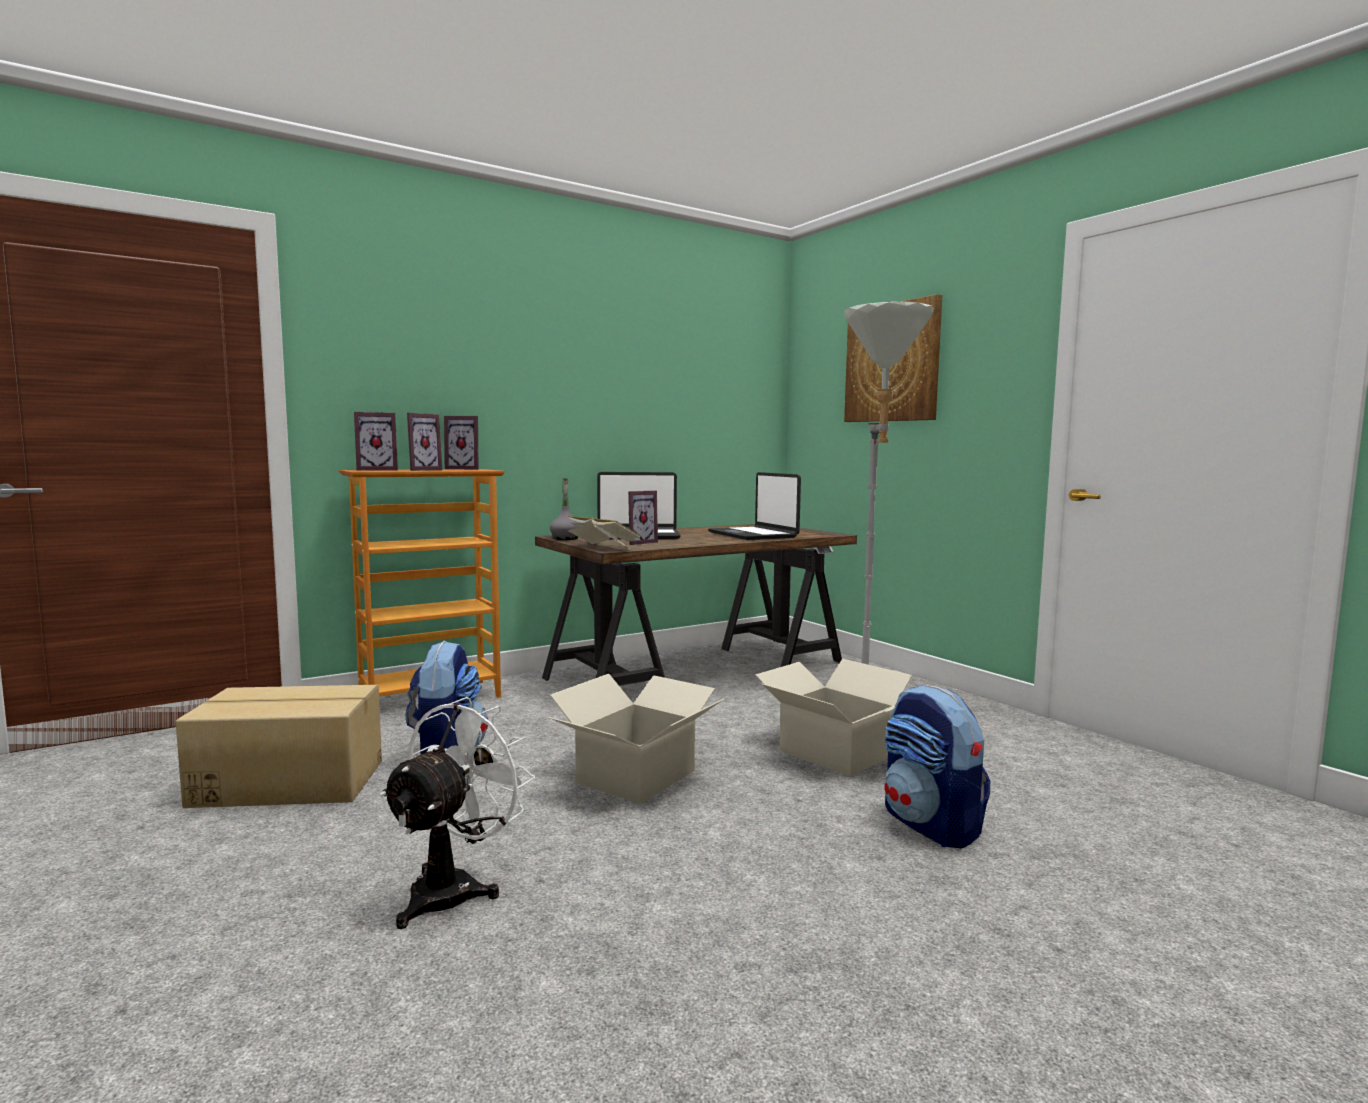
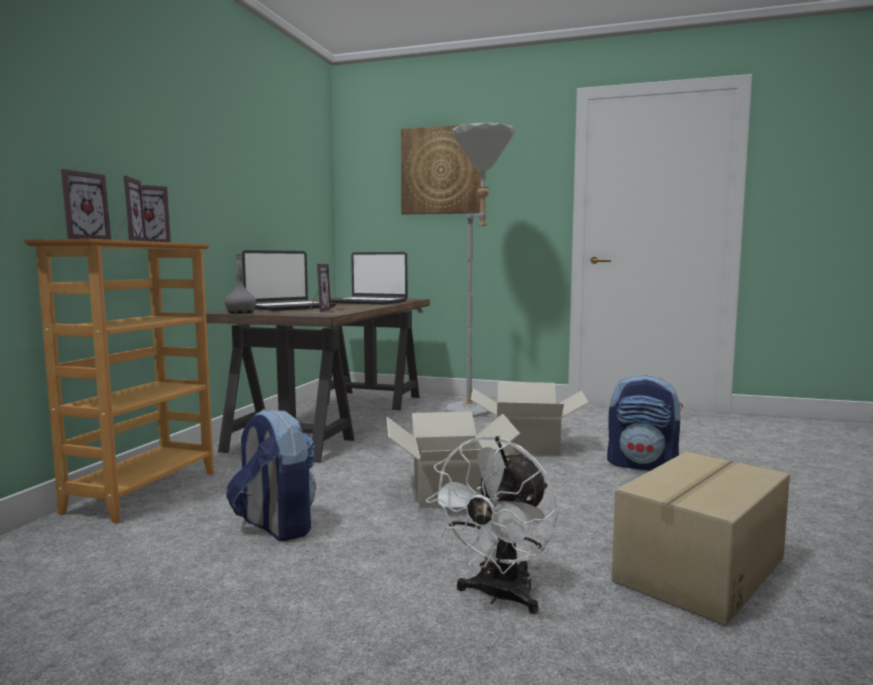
camera: 40 degrees left, 0 degrees up
cardboard box [176,685,382,808] -> cardboard box moved to [612,452,790,626]
white fan [379,697,535,929] -> white fan turned 135 degrees counterclockwise [426,436,557,614]
book [568,516,642,548] -> none

